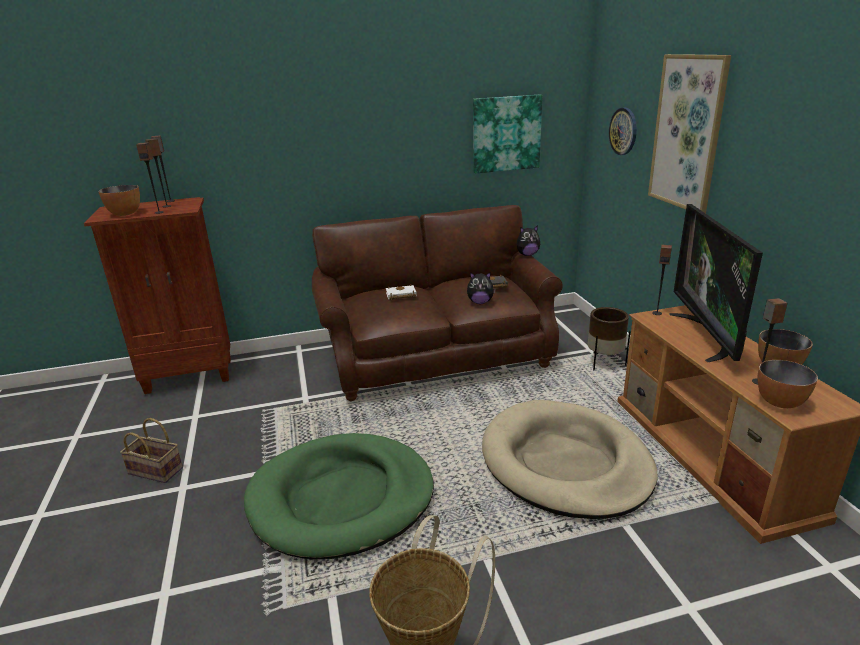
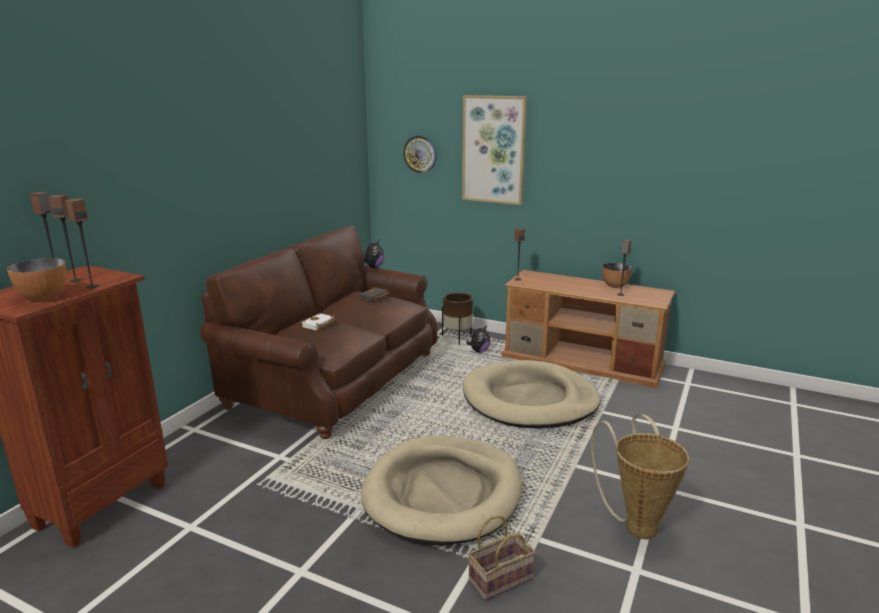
camera: 50 degrees left, 5 degrees down
basket [120,418,183,483] -> basket moved to [468,515,536,601]
green dog bed [244,433,434,560] -> beige dog bed [361,436,522,545]
plush toy [467,272,496,304] -> plush toy moved to [466,325,490,353]
picture [473,95,542,174] -> none
television [670,204,763,362] -> none
bowl [758,360,818,408] -> none

